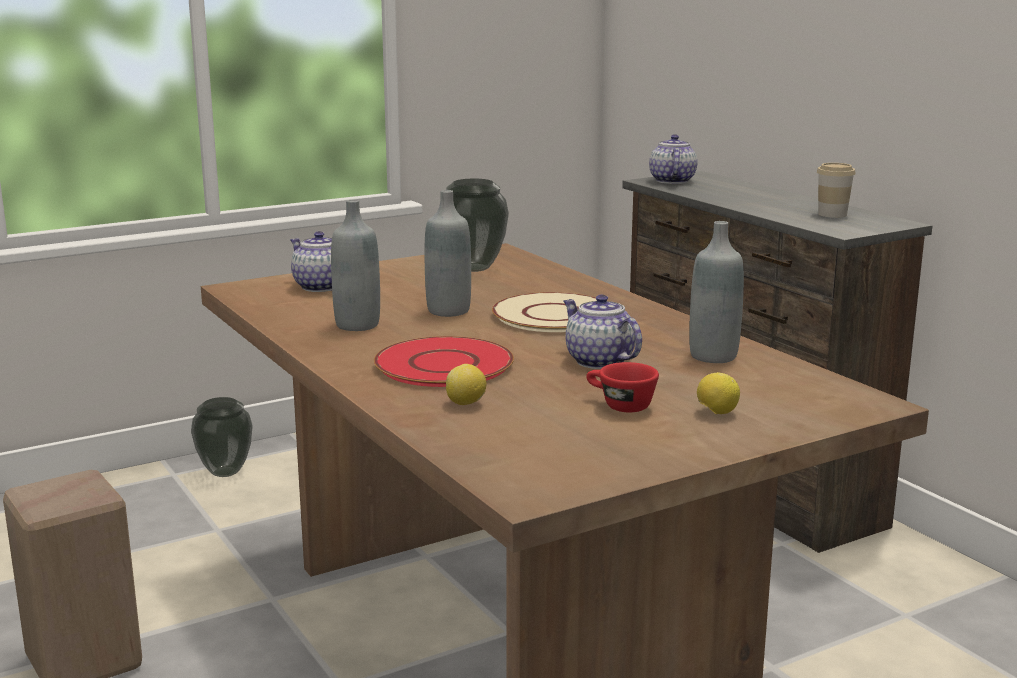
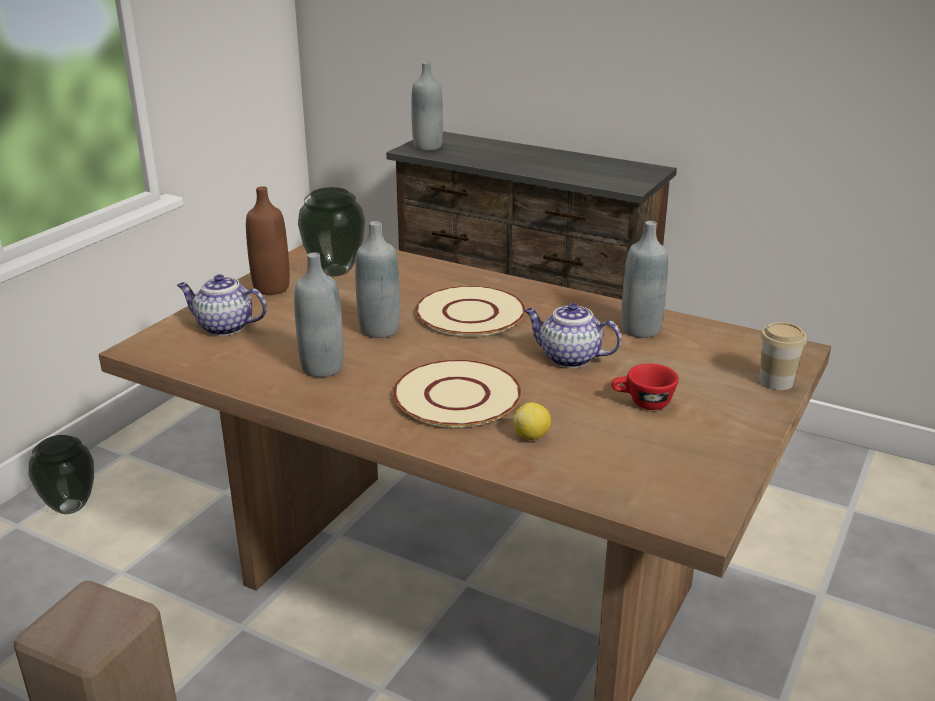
camera: 30 degrees left, 10 degrees up
red plate [374,336,514,387] -> beige plate [393,360,522,428]
teapot [649,134,698,184] -> grey bottle [411,62,443,151]
lemon [697,372,740,414] -> none
cup [817,163,856,218] -> cup moved to [759,322,807,390]
none -> brown bottle [246,186,290,295]

